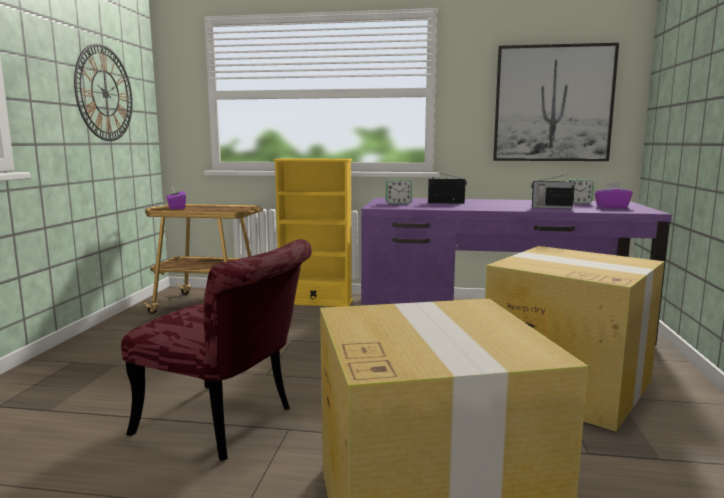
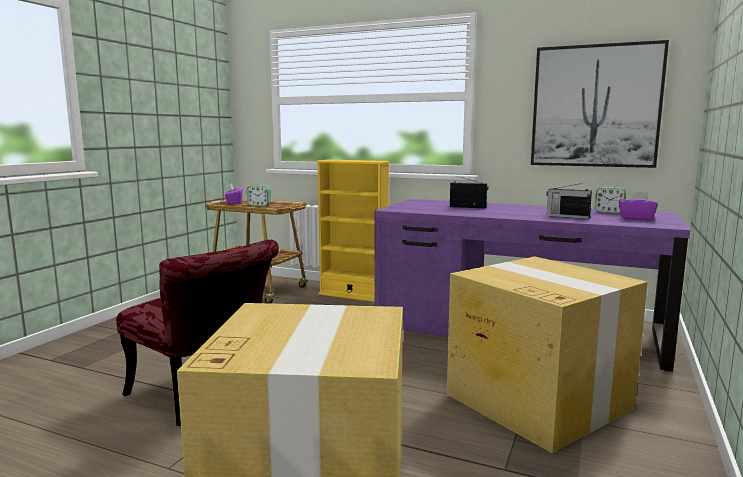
camera: 15 degrees right, 0 degrees up
wall clock [74,44,133,141] -> none
alarm clock [386,179,412,204] -> alarm clock moved to [247,185,271,206]

